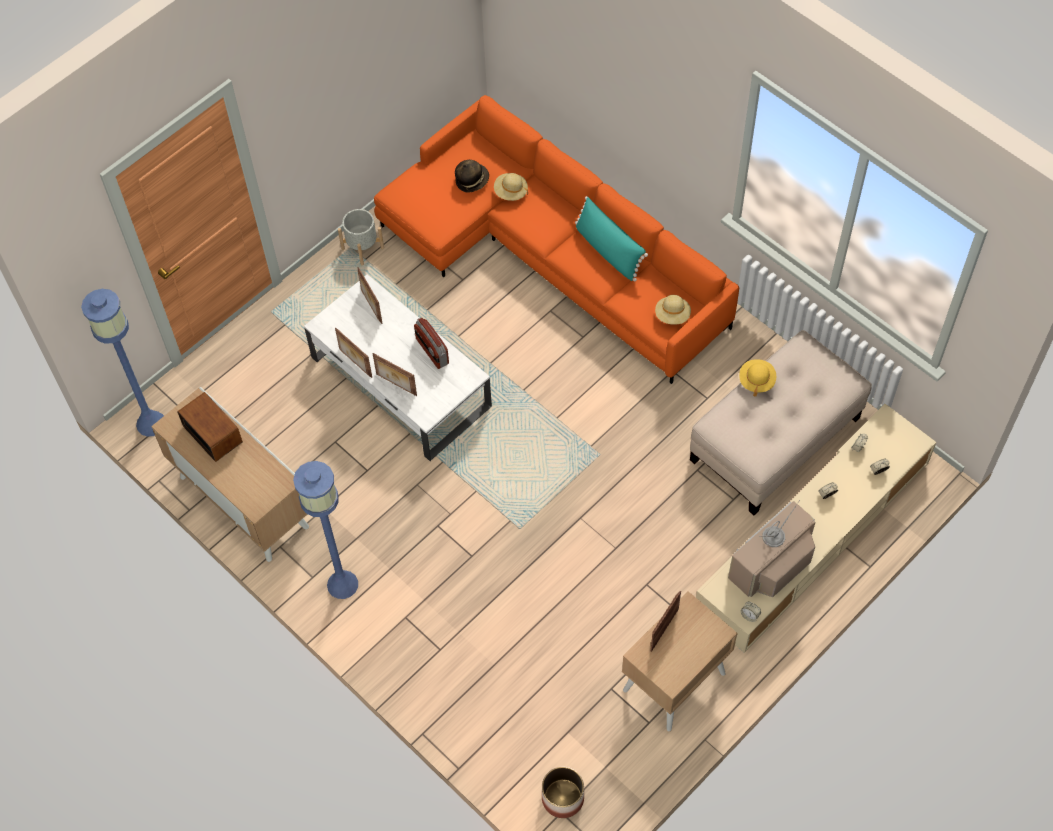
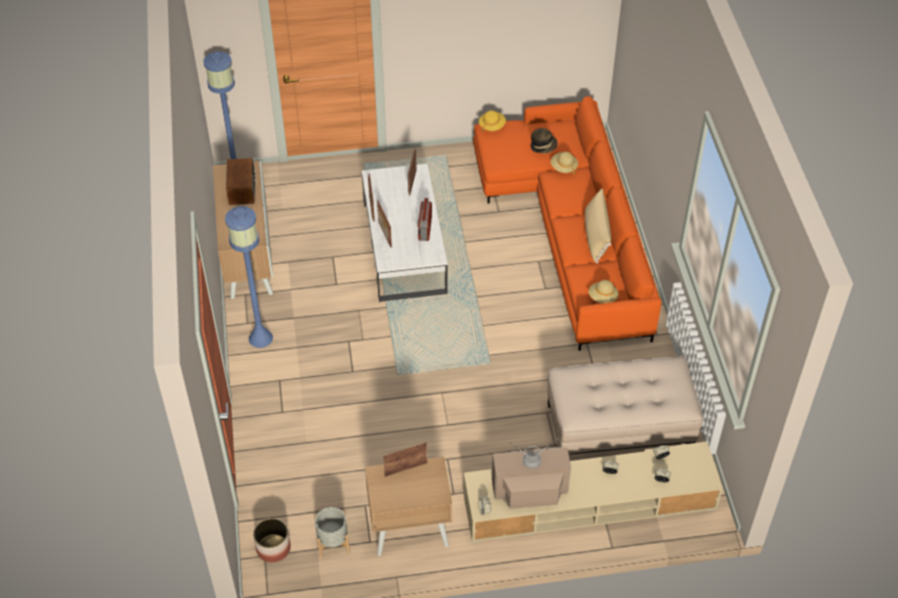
camera: 35 degrees right, 10 degrees down
grey planter [338,209,384,265] -> grey planter moved to [314,507,350,558]
turquoise pillow [575,196,648,282] -> beige pillow [585,189,611,263]
yellow hat [739,359,776,397] -> yellow hat moved to [479,110,506,133]

